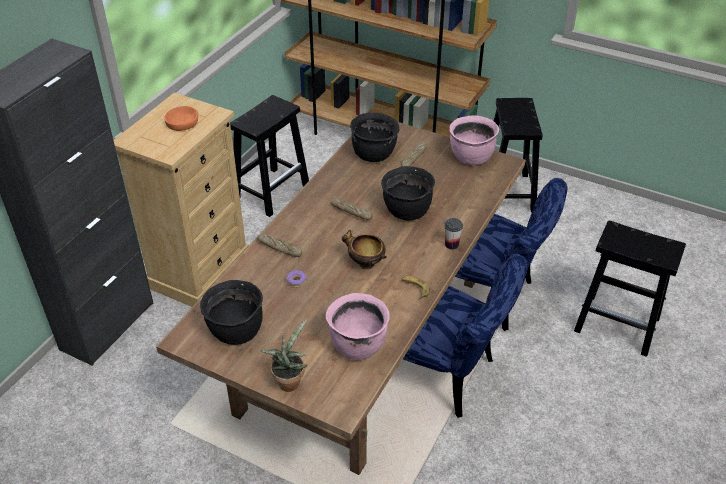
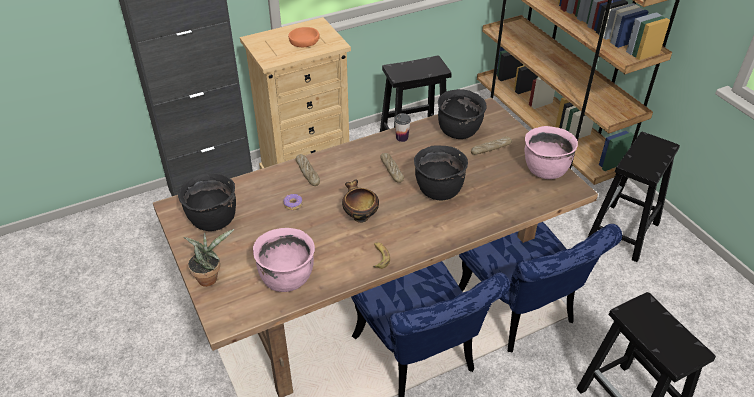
camera: 35 degrees right, 0 degrees up
cup [444,218,463,249] -> cup moved to [395,113,411,142]

